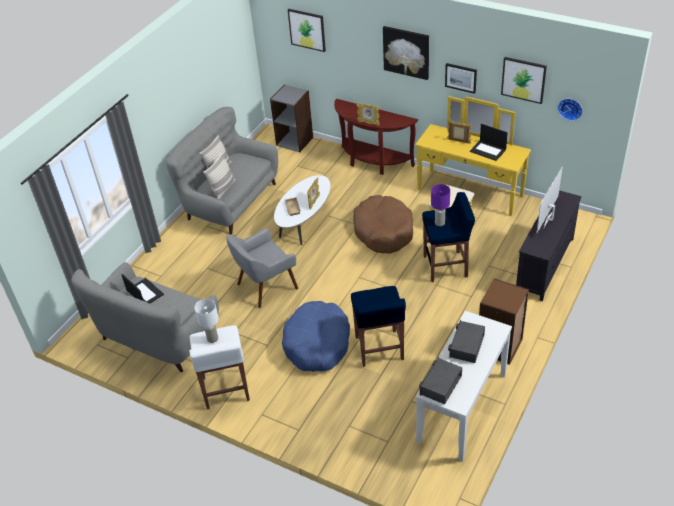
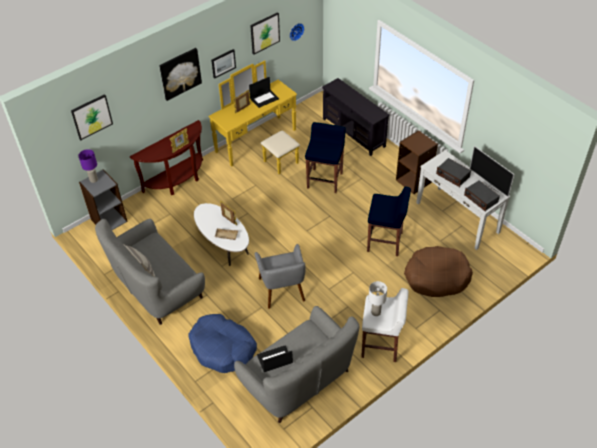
camera: 70 degrees left, 5 degrees up
pillow [203,153,236,199] -> none
blue dog bed [282,301,350,372] -> blue dog bed moved to [188,314,257,373]
brown dog bed [353,195,413,253] -> brown dog bed moved to [404,246,473,297]
purple table lamp [431,184,450,226] -> purple table lamp moved to [78,149,98,183]
television [536,167,563,233] -> television moved to [470,146,515,197]

